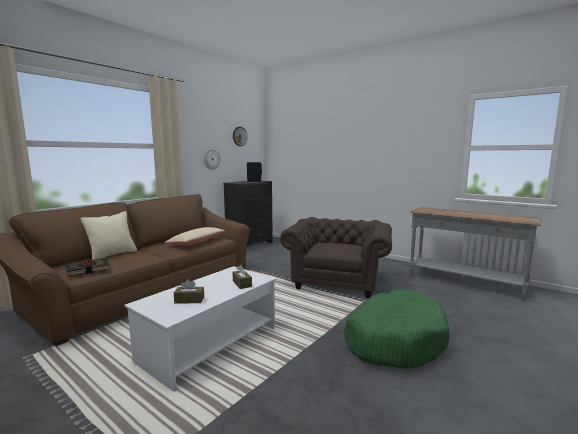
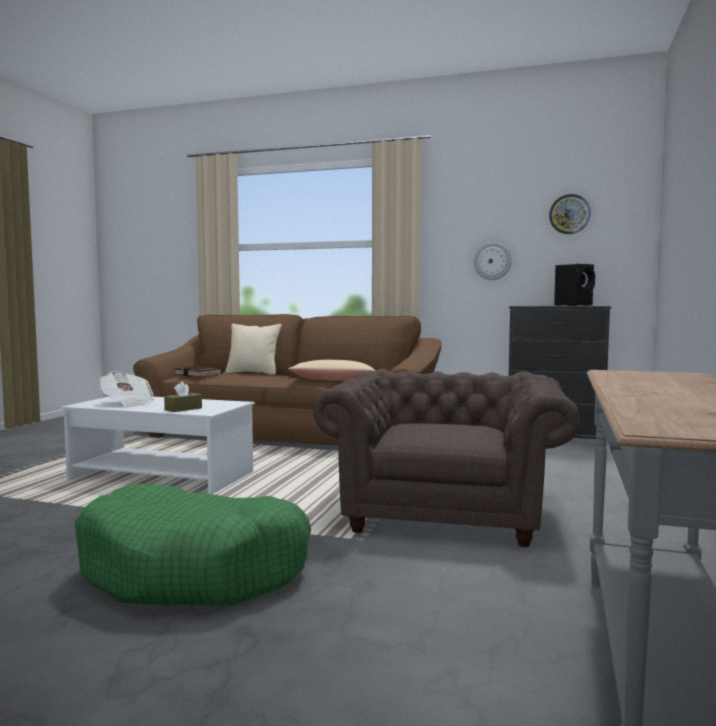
camera: 70 degrees right, 5 degrees down
brown tissue box [174,279,204,304] -> newspaper [100,371,154,407]
brown armchair [280,217,392,298] -> brown armchair turned 75 degrees counterclockwise [313,369,579,547]

